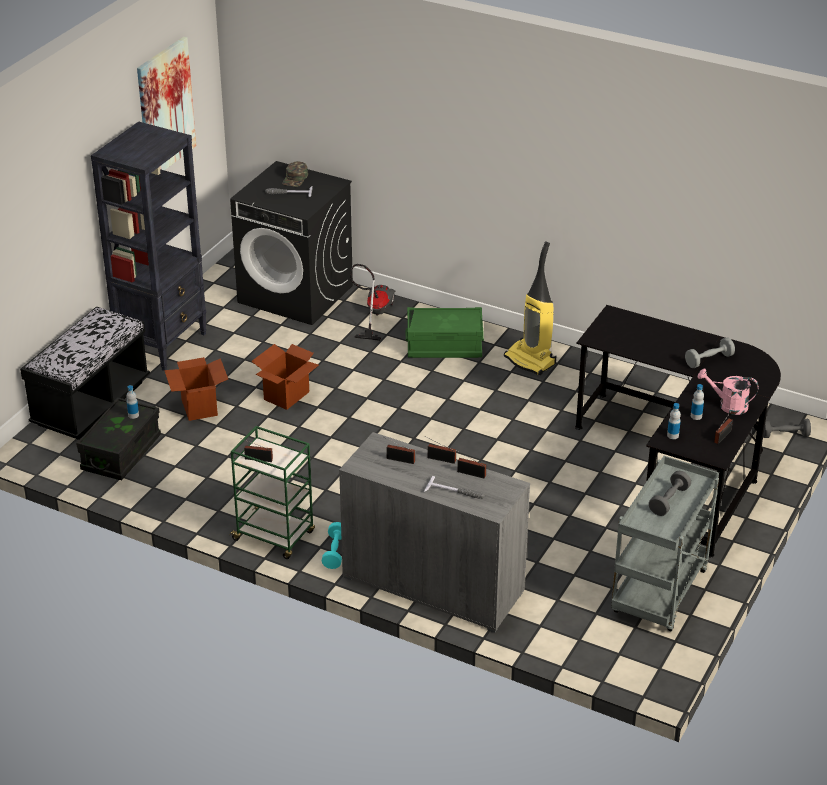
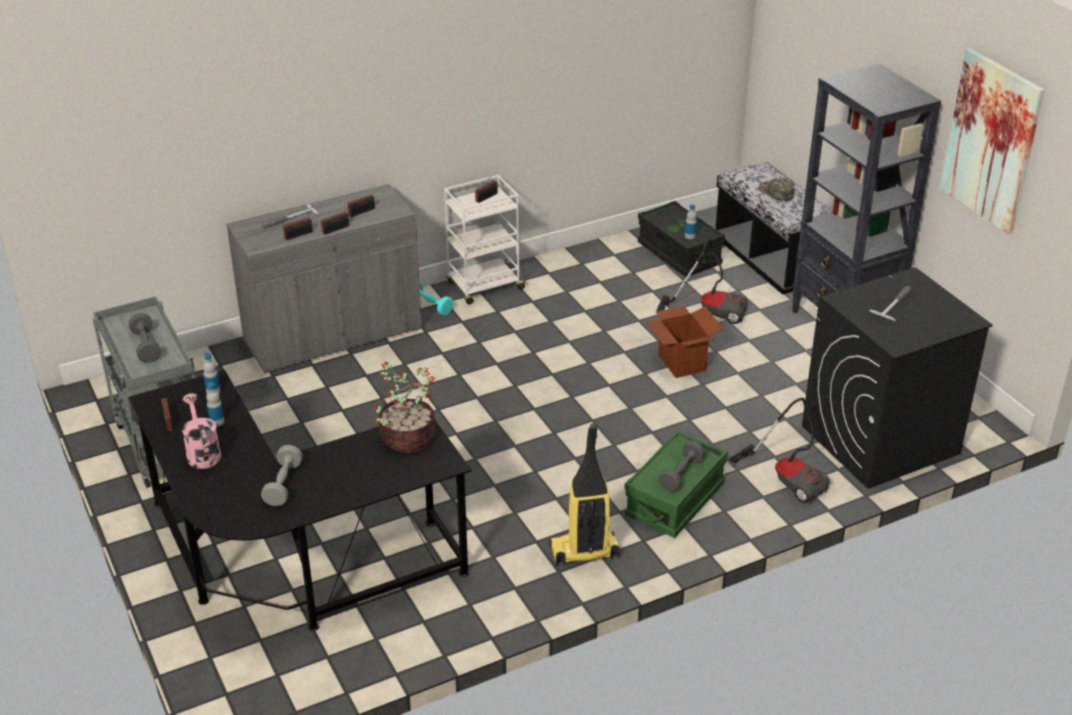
camera: 125 degrees right, 0 degrees up
cardboard box [164,357,228,421] -> vacuum cleaner [656,238,748,324]
green cart [229,426,315,559] -> white cart [444,175,528,304]
green cap [282,161,308,187] -> green cap moved to [758,178,794,201]
pink watering can [698,369,759,415] -> pink watering can turned 75 degrees counterclockwise [182,393,221,469]
grey dumbbell [763,419,811,438] -> grey dumbbell moved to [658,441,705,492]
none -> potted plant [373,361,436,453]

